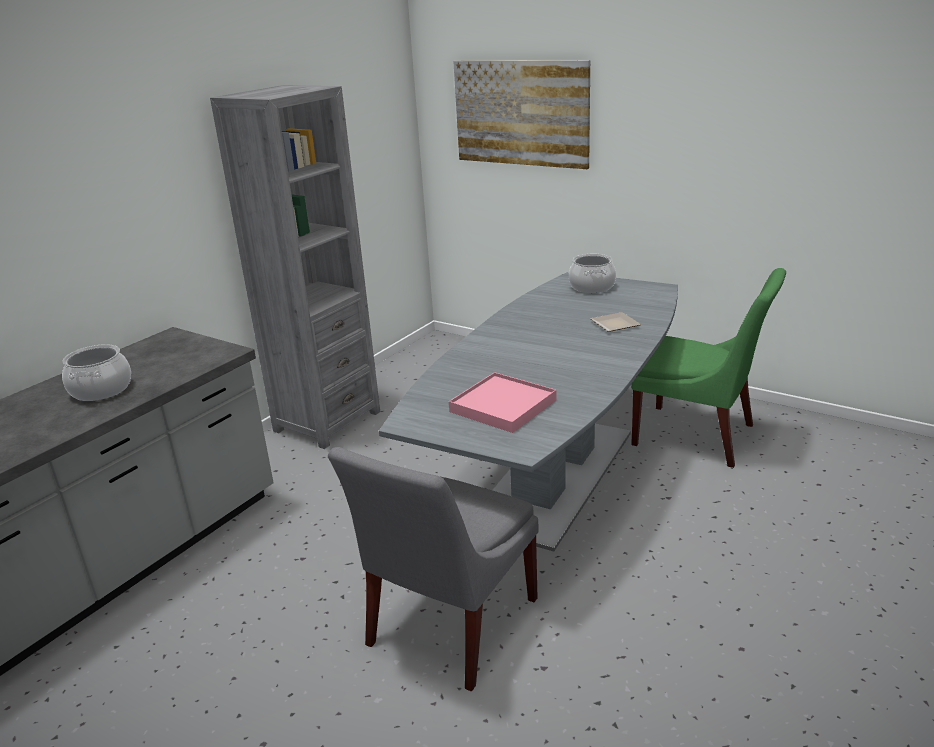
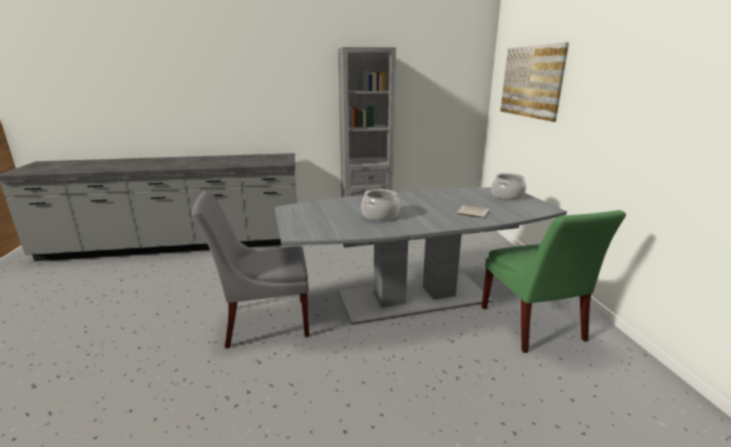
camera: 45 degrees right, 5 degrees down
cooking pot [62,344,131,401] -> cooking pot moved to [361,189,399,221]
pink tray [449,372,556,433] -> none

